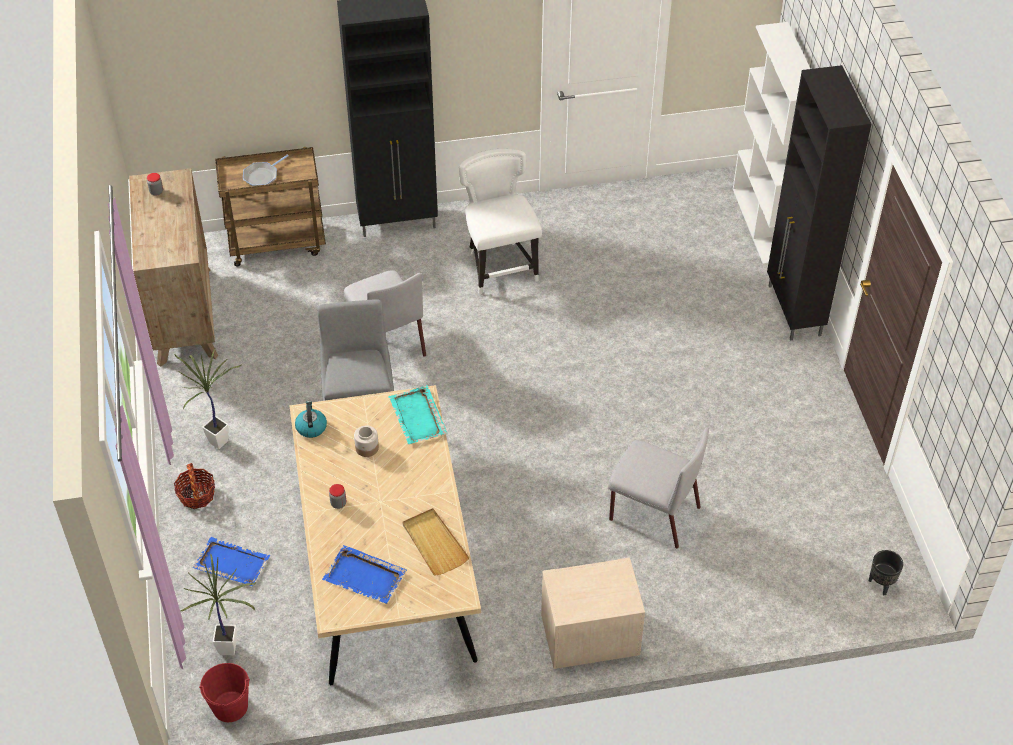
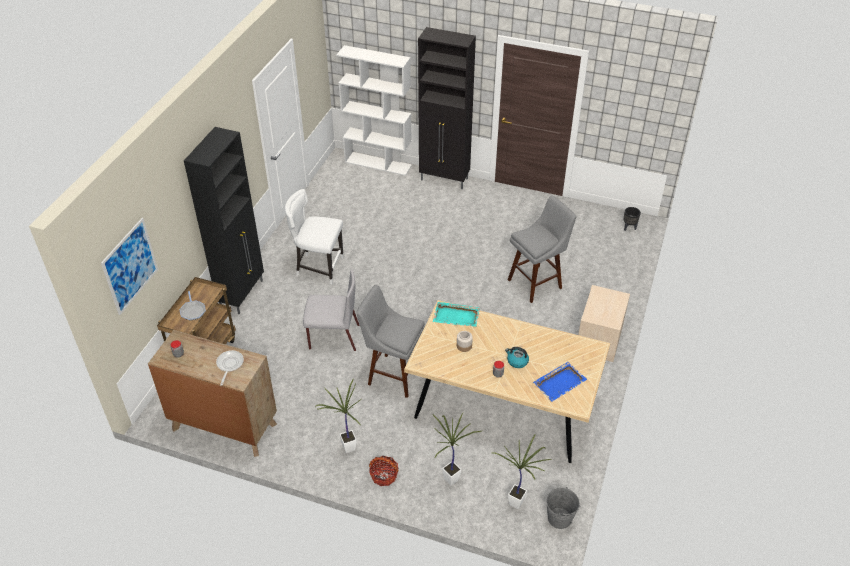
camera: 60 degrees left, 5 degrees down
blue tray [193,537,270,586] -> potted plant [433,413,481,486]
red bucket [199,663,250,722] -> grey bucket [546,487,580,529]
kettle [295,401,327,438] -> kettle moved to [505,347,529,368]
beige tray [402,508,469,576] -> none
grey chair [608,427,709,548] -> grey stool [508,196,577,303]
none -> picture [101,218,158,315]
none -> frying pan [216,350,244,386]

